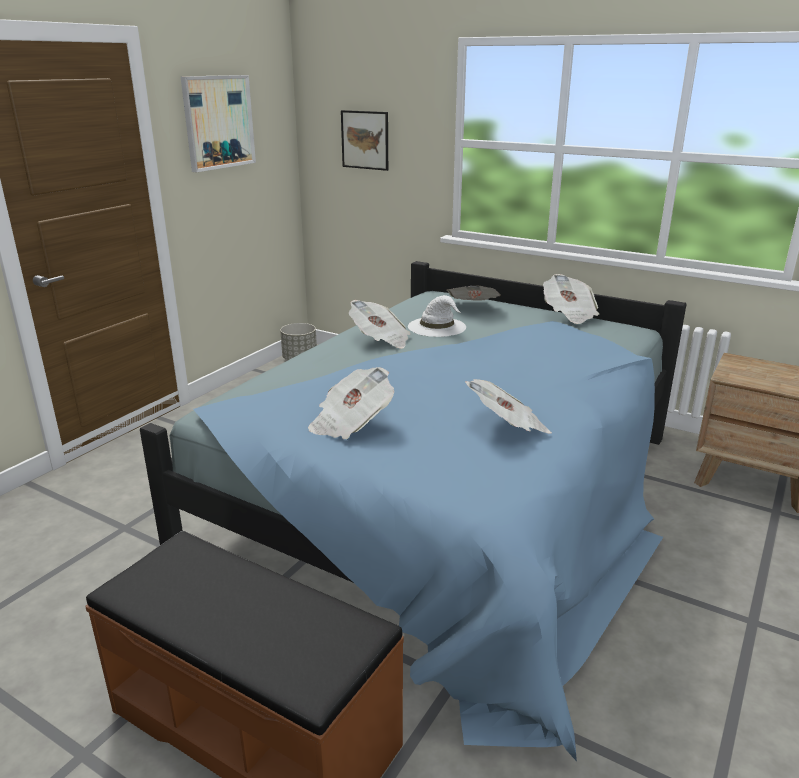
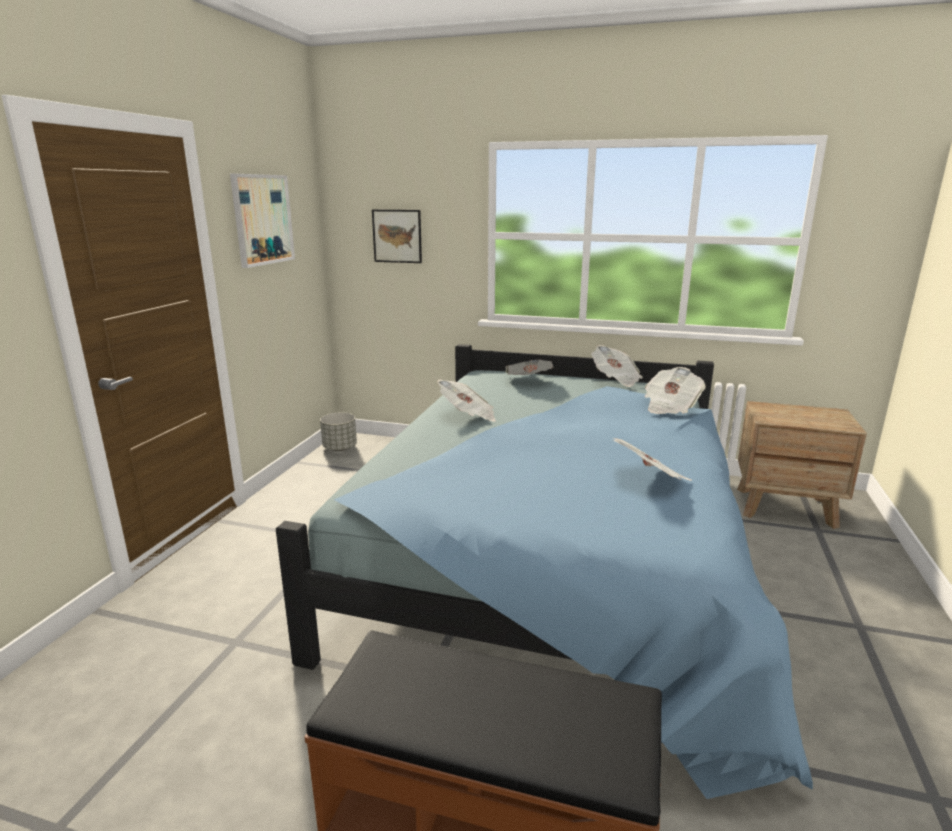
camera: 15 degrees left, 5 degrees down
newspaper [308,367,394,439] -> newspaper moved to [645,367,705,414]
white hat [408,295,466,337] -> none

